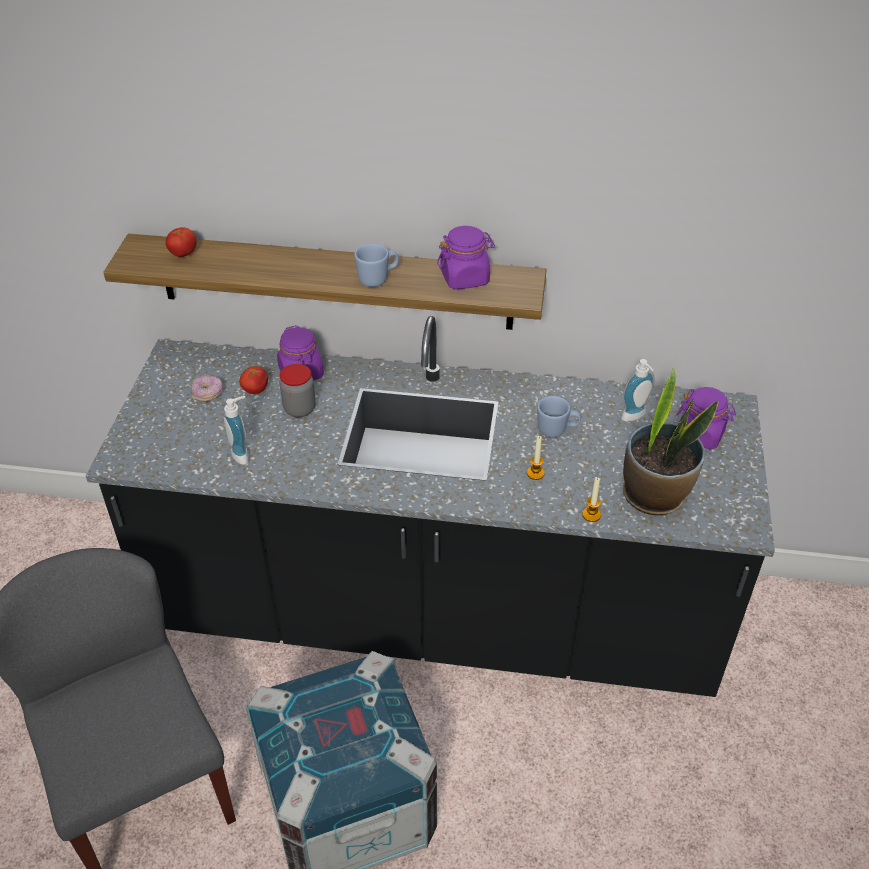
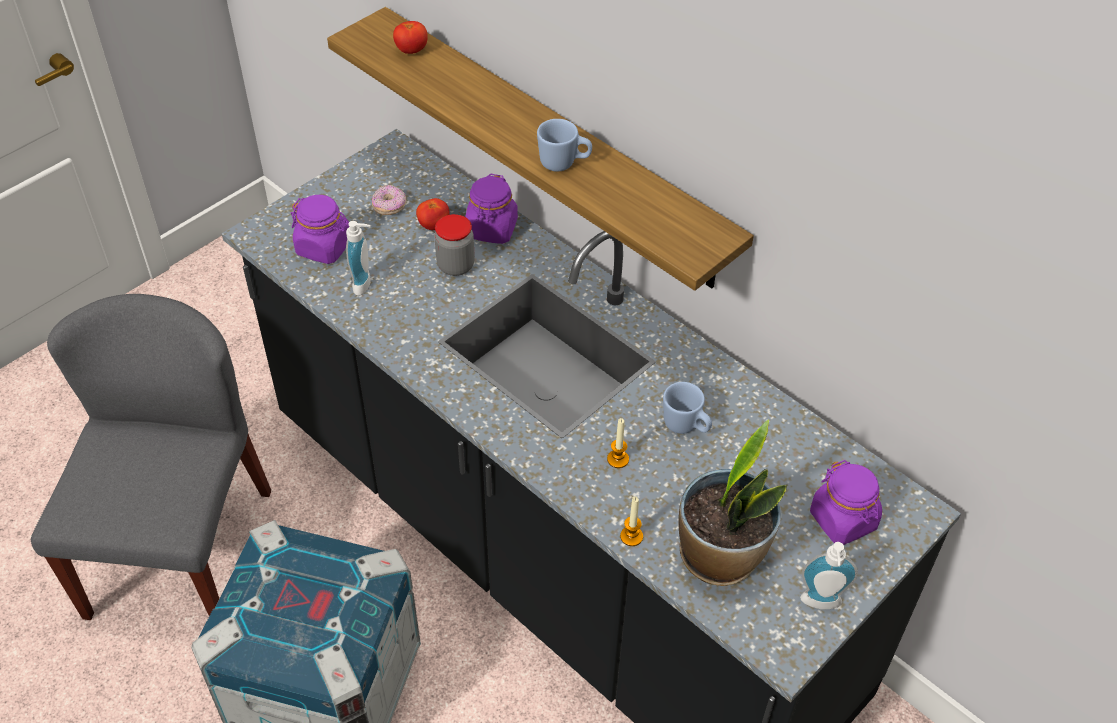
camera: 35 degrees right, 5 degrees up
purple jar [437,226,495,289] -> purple jar moved to [291,195,349,264]
soap dispenser [621,359,655,421] -> soap dispenser moved to [800,542,858,609]

